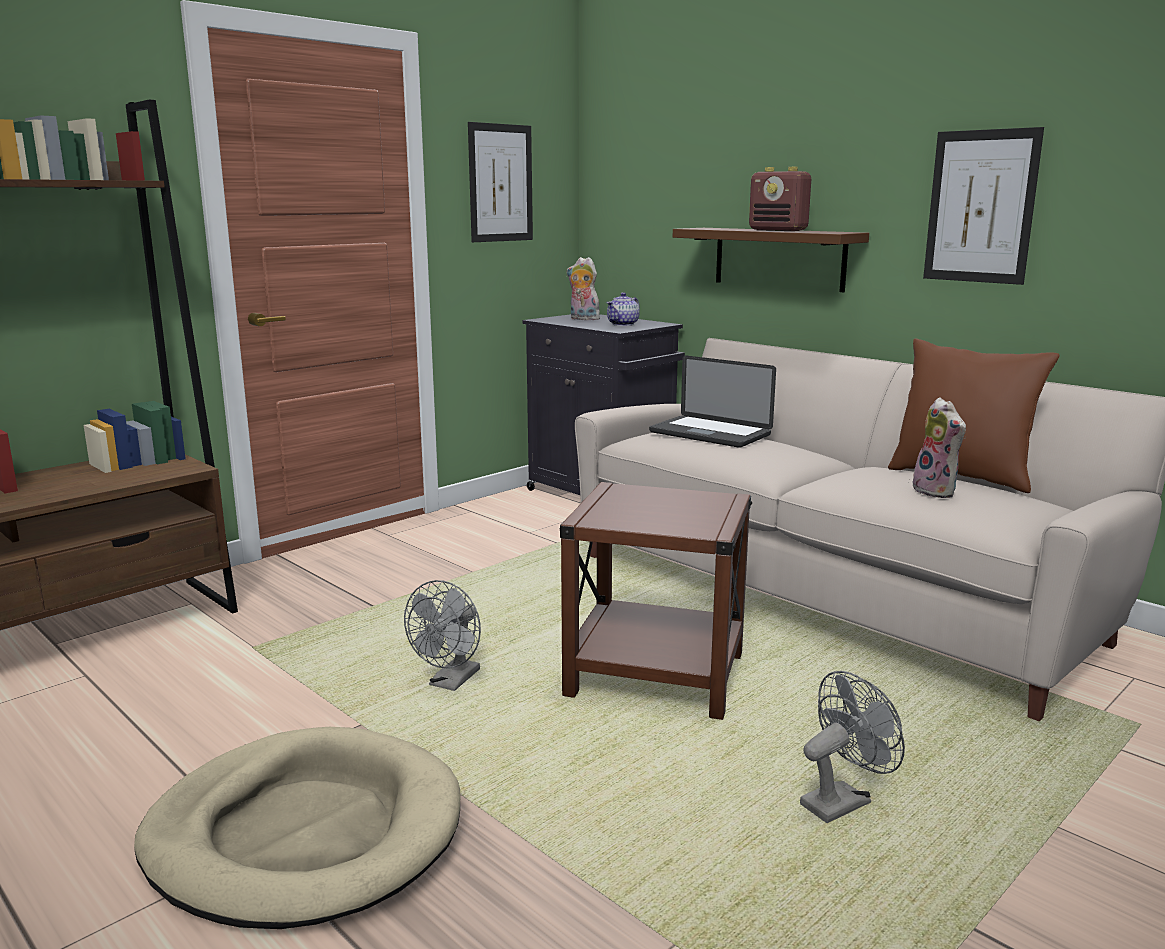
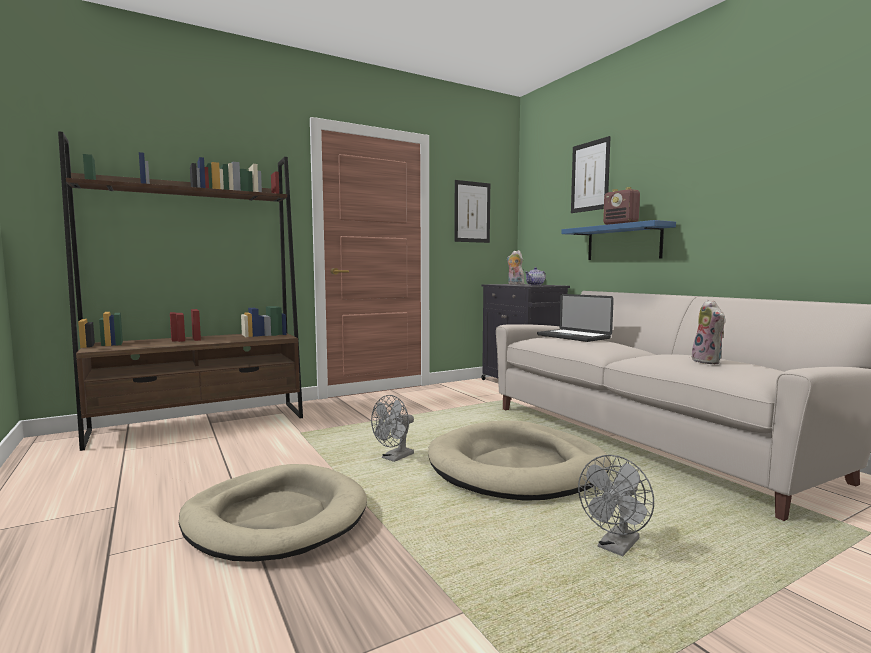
camera: 15 degrees right, 10 degrees down
brown side table [560,482,752,720] -> beige dog bed [428,420,611,501]
brown shelf [673,228,869,292] -> blue shelf [561,220,676,260]
grey fan [800,671,905,823] -> grey fan turned 150 degrees clockwise [578,455,654,556]
brown pillow [888,339,1060,493] -> none
picture [923,127,1044,285] -> picture moved to [571,136,611,213]

